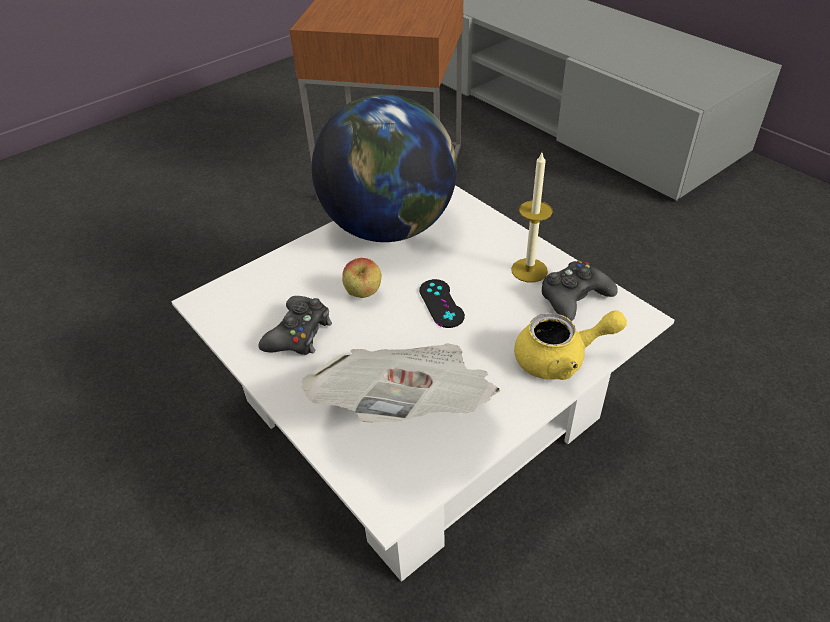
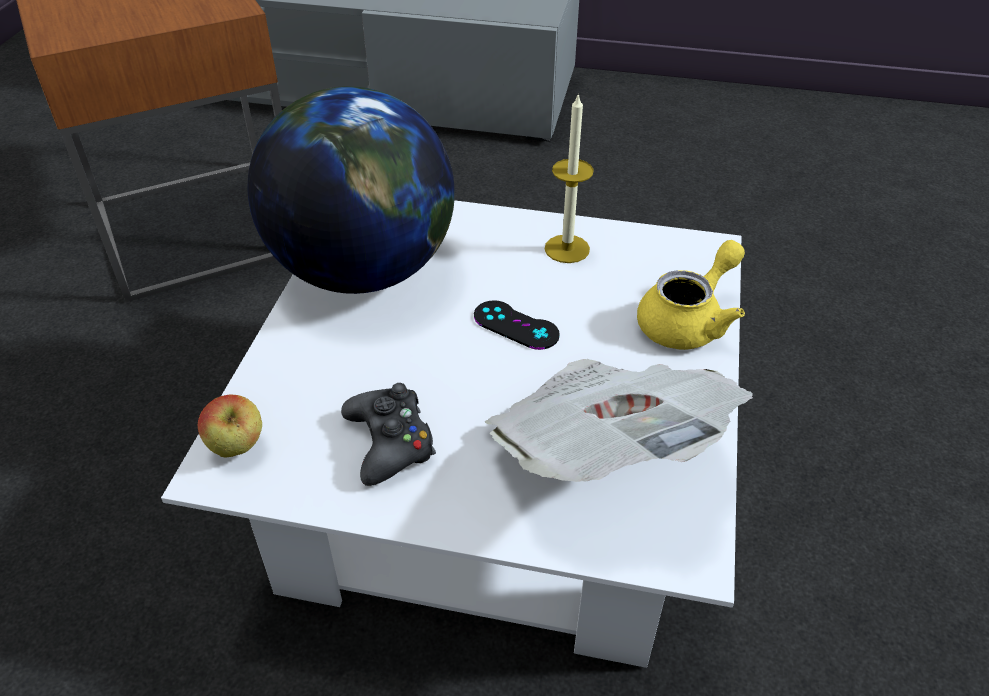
camera: 40 degrees left, 0 degrees up
apple [342,258,382,298] -> apple moved to [198,394,262,457]
black game controller [541,260,618,321] -> none

